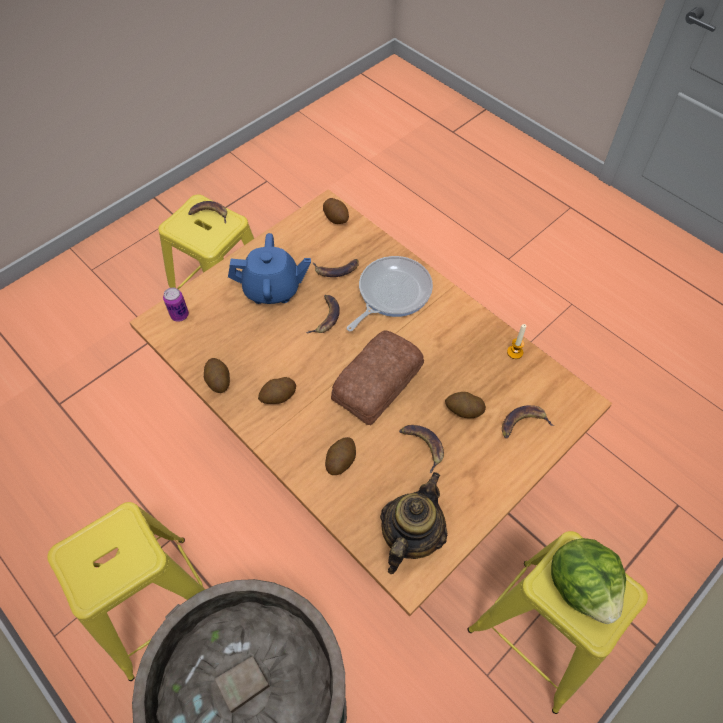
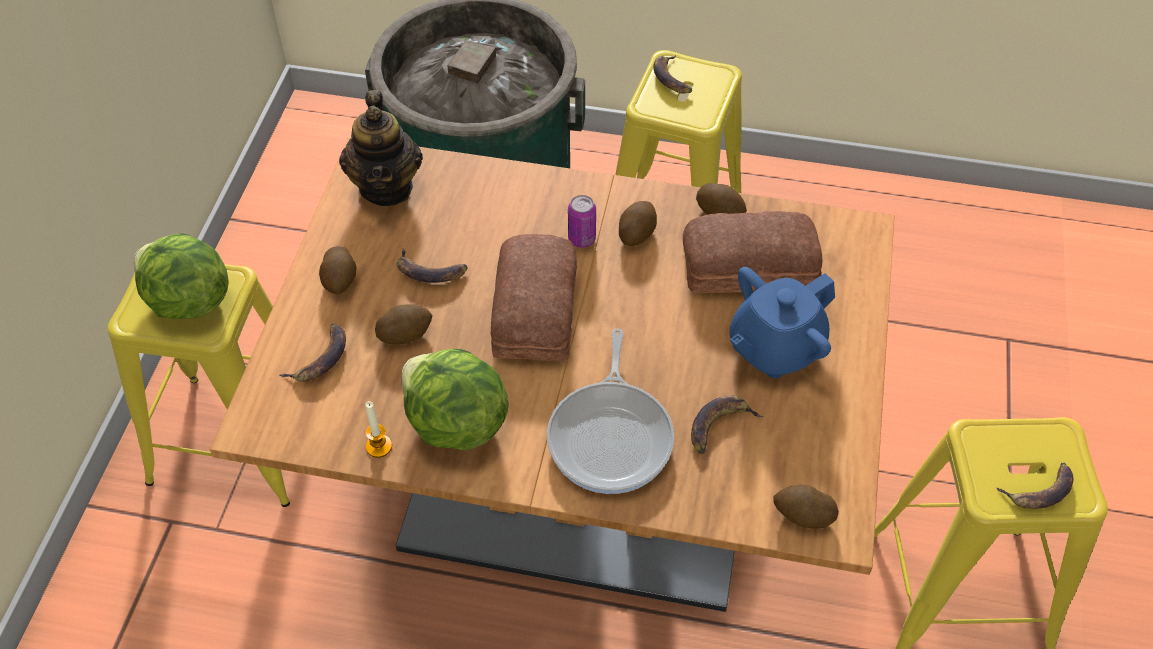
camera: 145 degrees right, 5 degrees down
can [163,288,189,322] -> can moved to [568,195,596,248]
banana [306,295,340,333] -> banana moved to [653,55,692,93]
potato [325,437,356,475] -> potato moved to [319,246,357,294]
none -> lettuce [402,349,509,450]
none -> bread [683,211,822,293]

